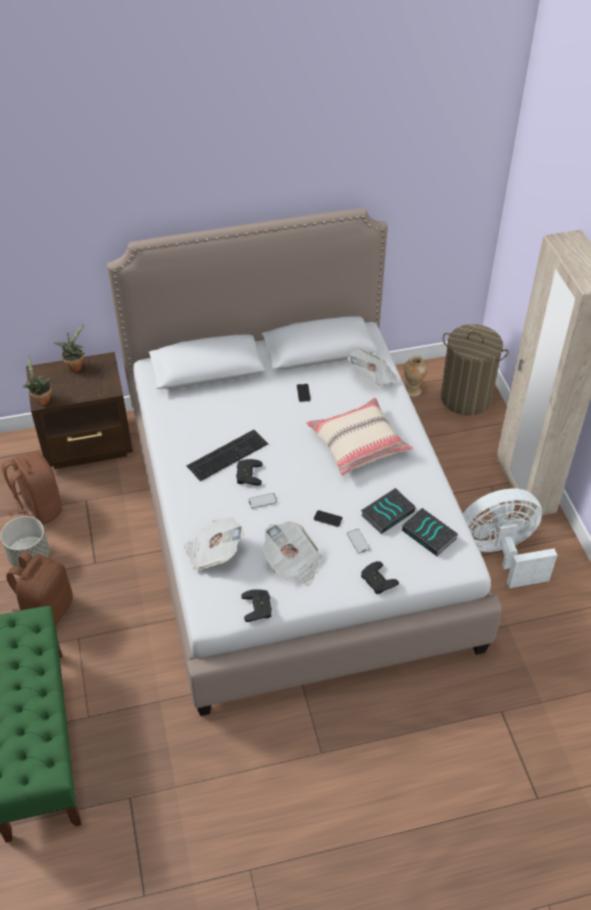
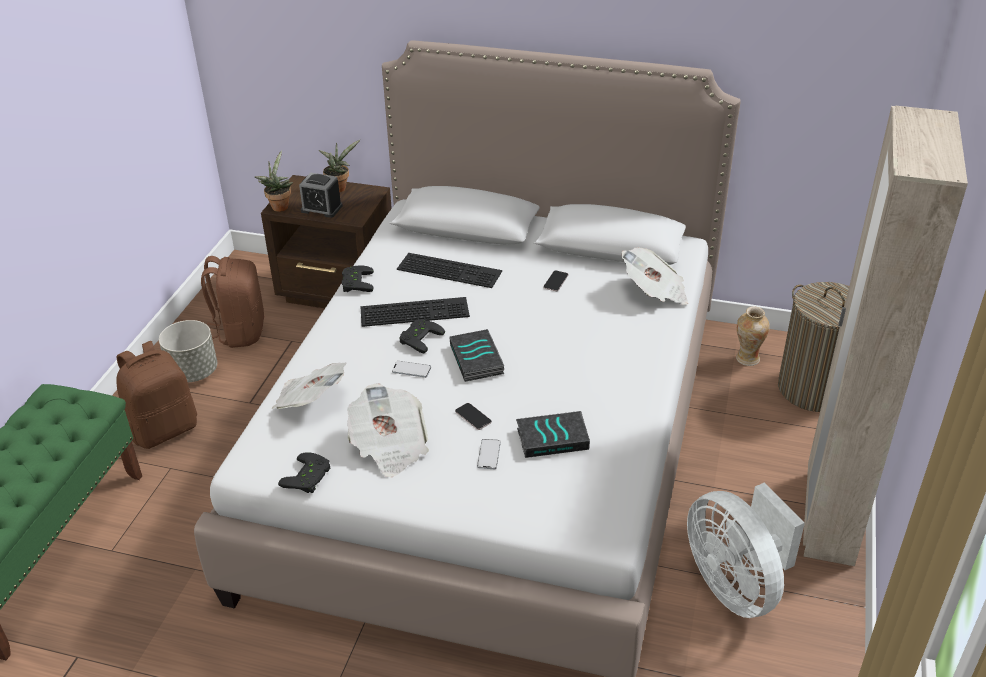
camera: 30 degrees right, 10 degrees down
beige pillow [306,398,413,476] -> none
black game controller [361,561,399,594] -> black game controller moved to [342,265,374,292]
book [402,508,458,556] -> book moved to [449,329,504,382]
white fan [463,489,557,588] -> white fan turned 135 degrees counterclockwise [687,483,805,618]
none -> alarm clock [299,173,343,218]
none -> keyboard [397,253,502,288]

